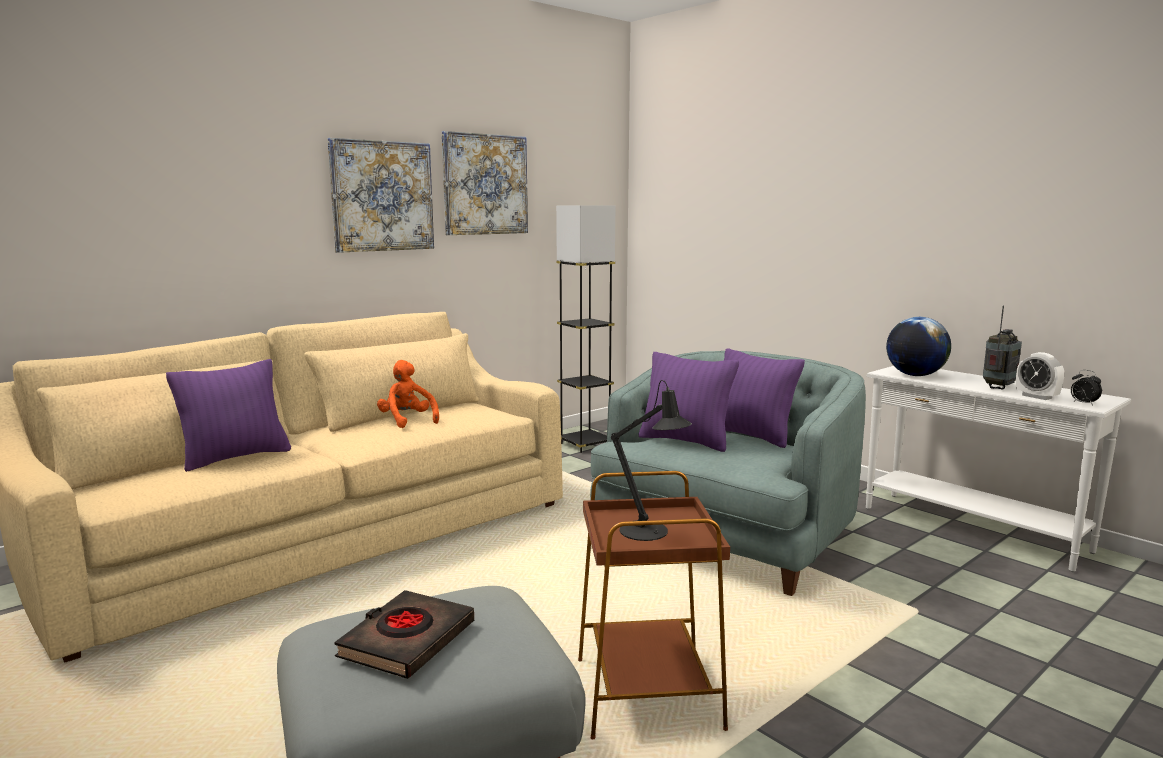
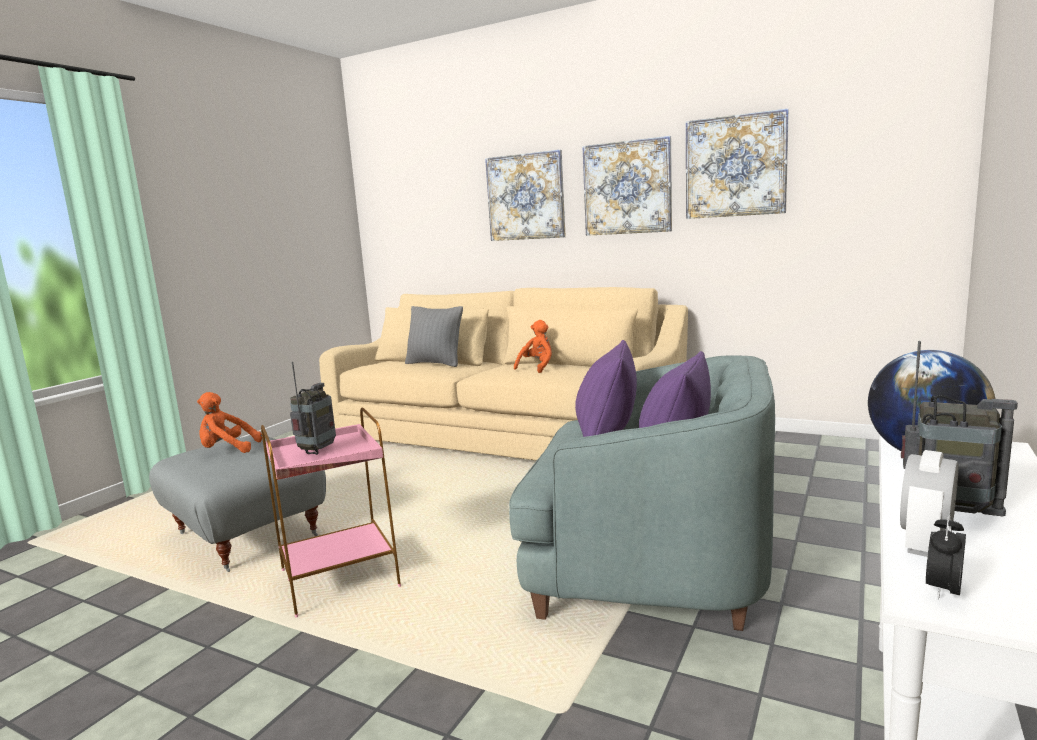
camera: 70 degrees right, 0 degrees up
purple pillow [166,359,291,472] -> grey pillow [405,306,463,367]
black book [334,590,474,679] -> orange plush toy [197,392,262,453]
grey floor lamp [556,205,615,453] -> none
brown side table [578,471,730,739] -> pink side table [261,407,401,618]
black table lamp [611,380,692,541] -> radio [290,362,336,455]
none -> picture [485,150,566,241]

